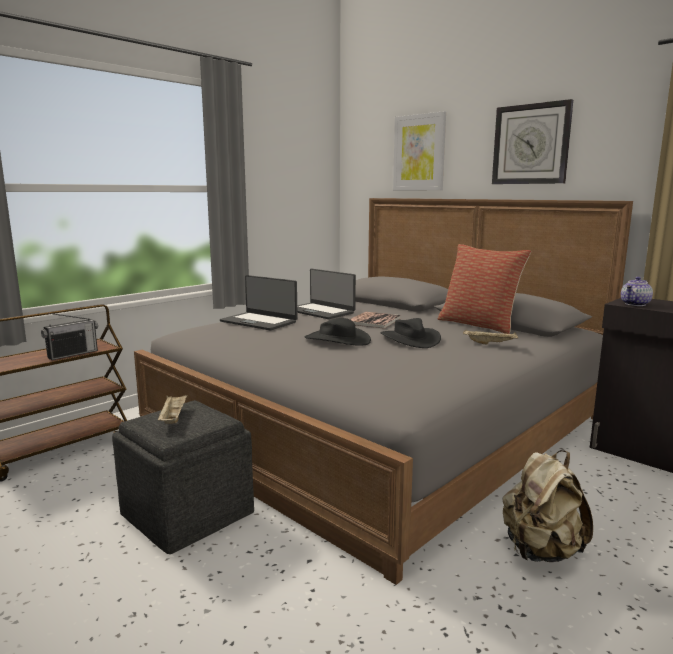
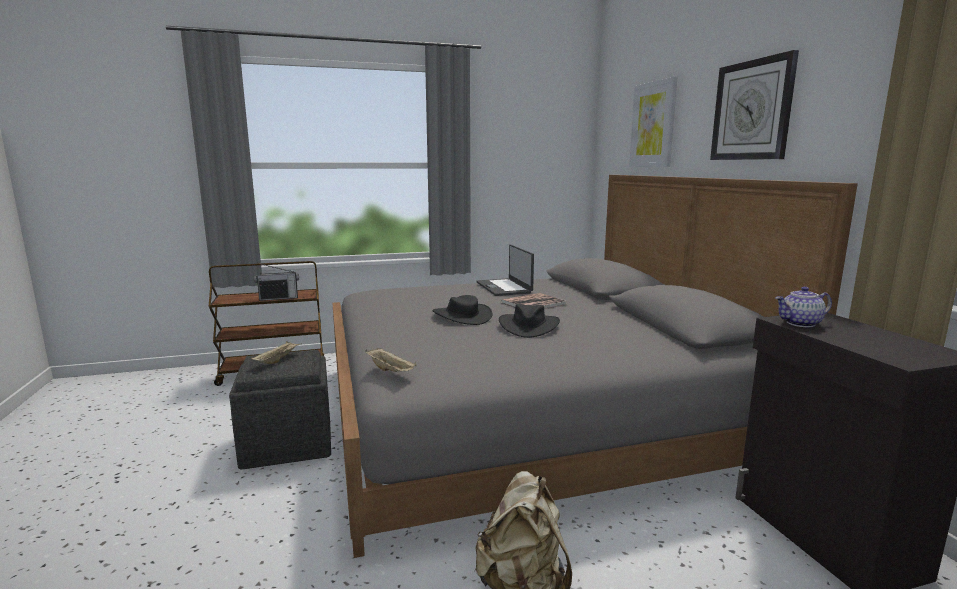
camera: 30 degrees right, 0 degrees up
laptop [220,275,298,331] -> none
pillow [438,244,531,334] -> none
beige tray [463,330,518,345] -> beige tray moved to [365,348,417,372]

